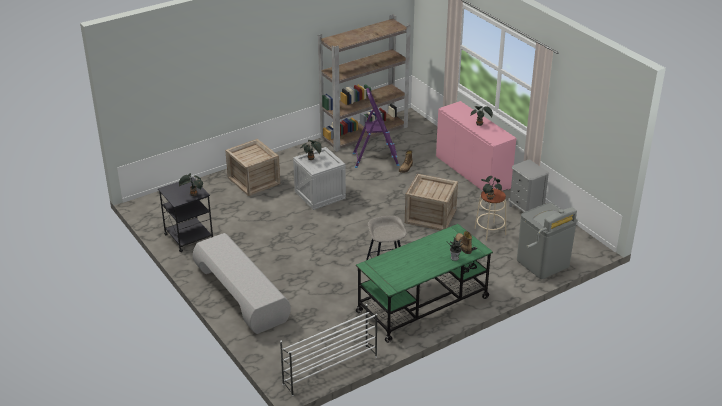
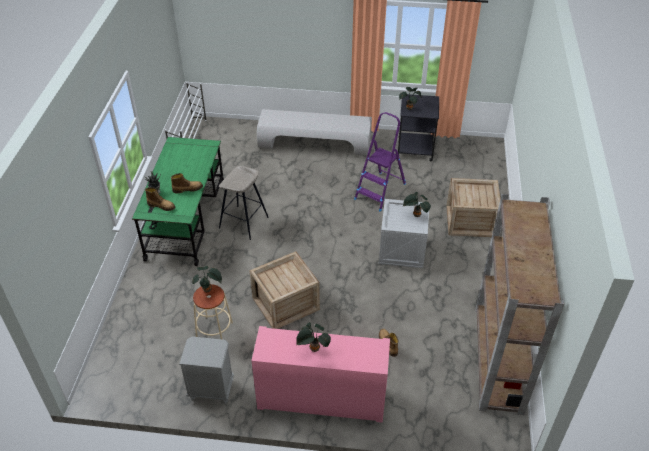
camera: 130 degrees right, 10 degrees up
purple step ladder [353,88,400,168] -> purple step ladder moved to [354,112,406,211]
grey washing machine [517,202,578,279] -> none
none -> boot [171,173,203,193]

